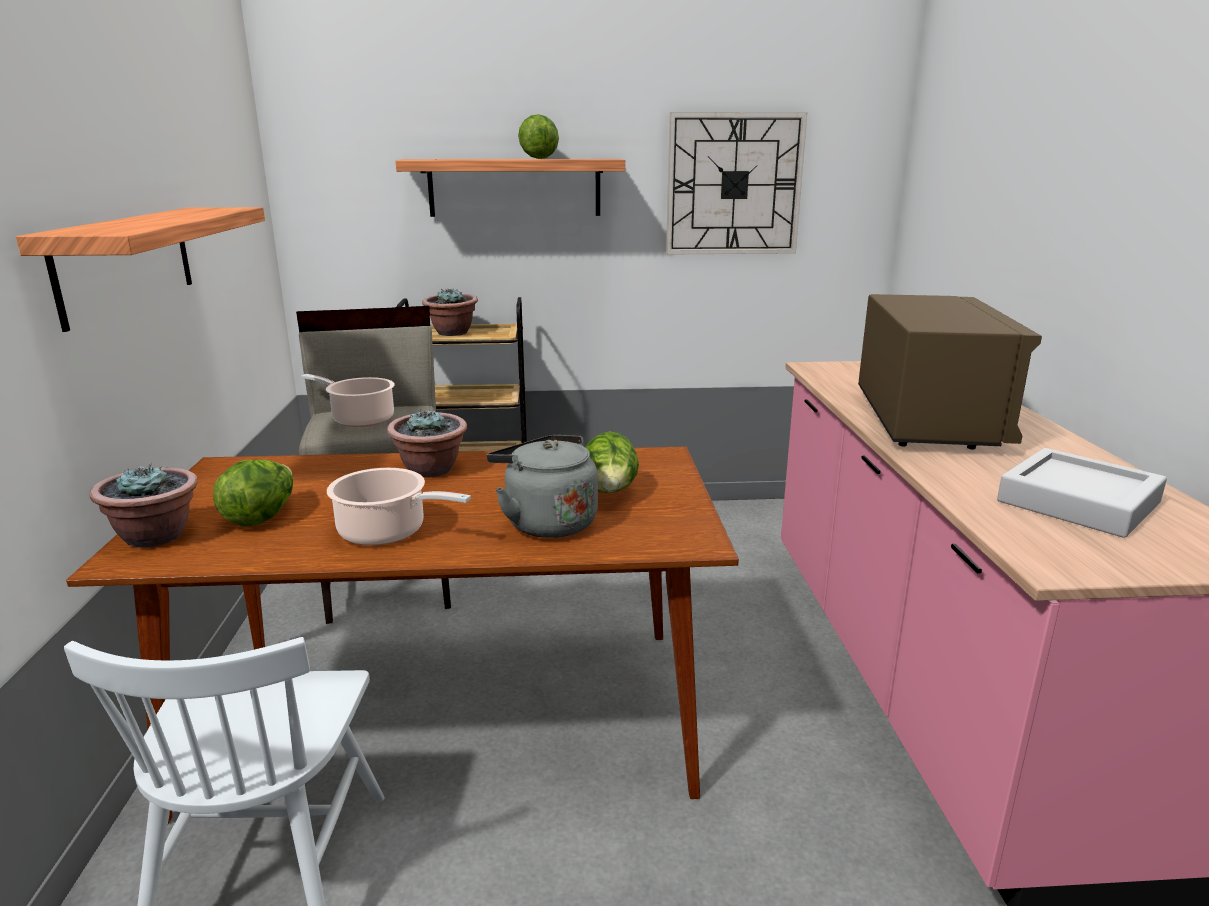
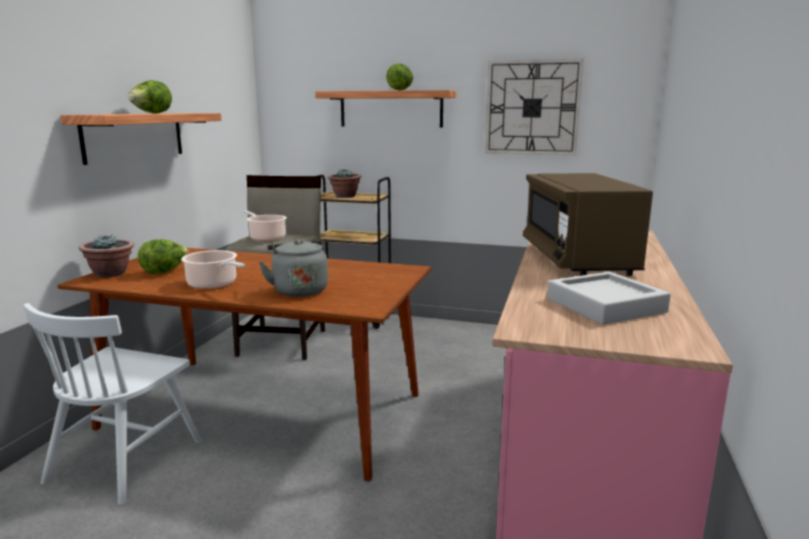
camera: 20 degrees right, 5 degrees down
potted plant [387,408,467,478] -> none
lettuce [585,431,639,493] -> lettuce moved to [128,80,172,114]
brown microwave [858,294,1042,449] -> brown microwave turned 150 degrees clockwise [523,173,653,276]

